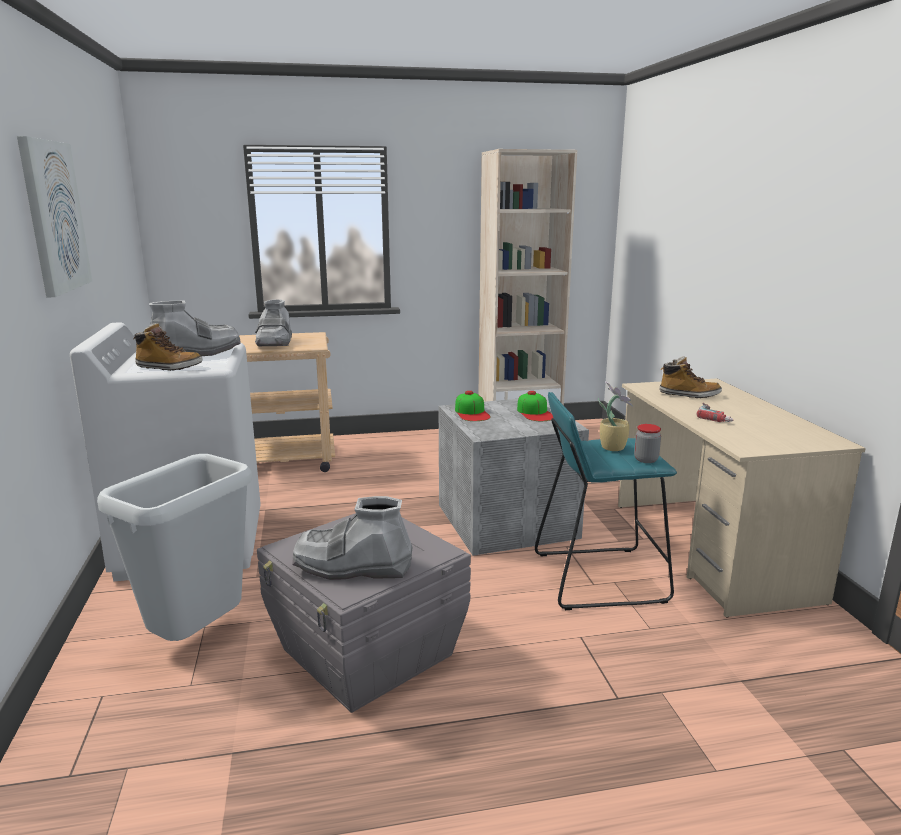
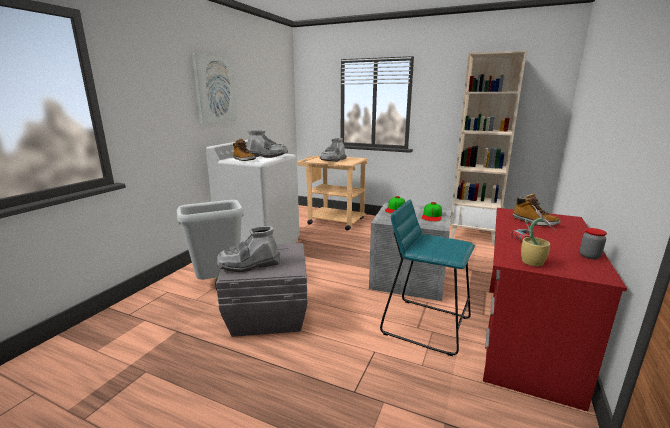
camera: 35 degrees right, 0 degrees up
grey boot [292,496,413,580] -> grey boot turned 60 degrees counterclockwise [217,226,280,272]
potted plant [598,382,633,451] -> potted plant moved to [521,205,555,267]
beige desk [618,379,866,618] -> red desk [483,208,627,411]
jar [634,424,661,463] -> jar moved to [579,228,607,259]

